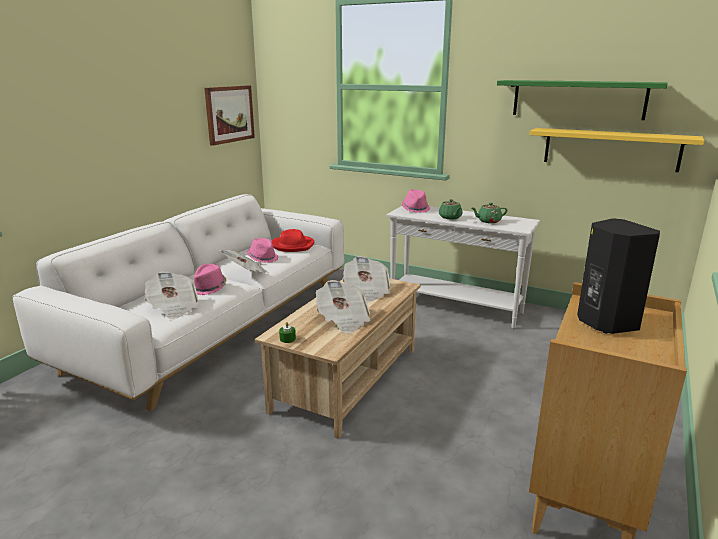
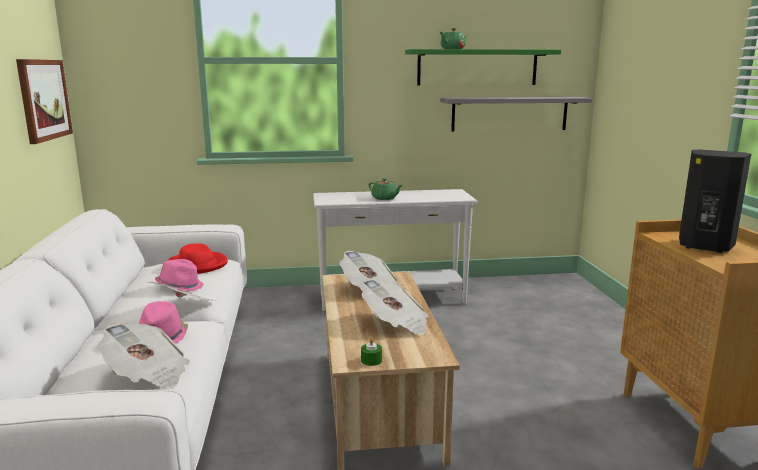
camera: 35 degrees left, 5 degrees down
pink hat [402,189,430,213] -> none
green teapot [472,203,508,223] -> green teapot moved to [440,28,466,49]
yellow shelf [529,128,705,172] -> grey shelf [440,97,592,132]

